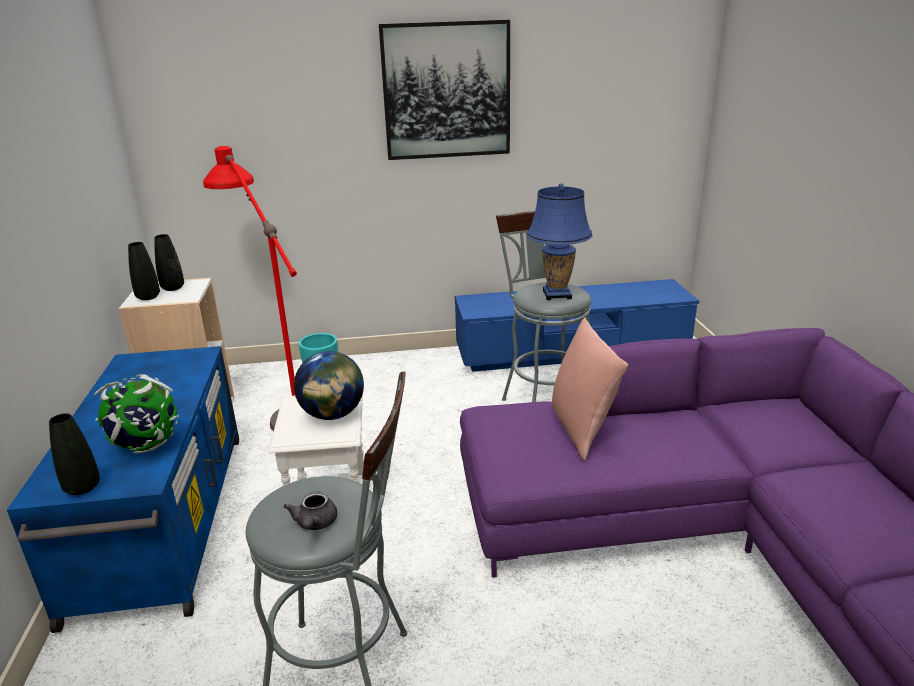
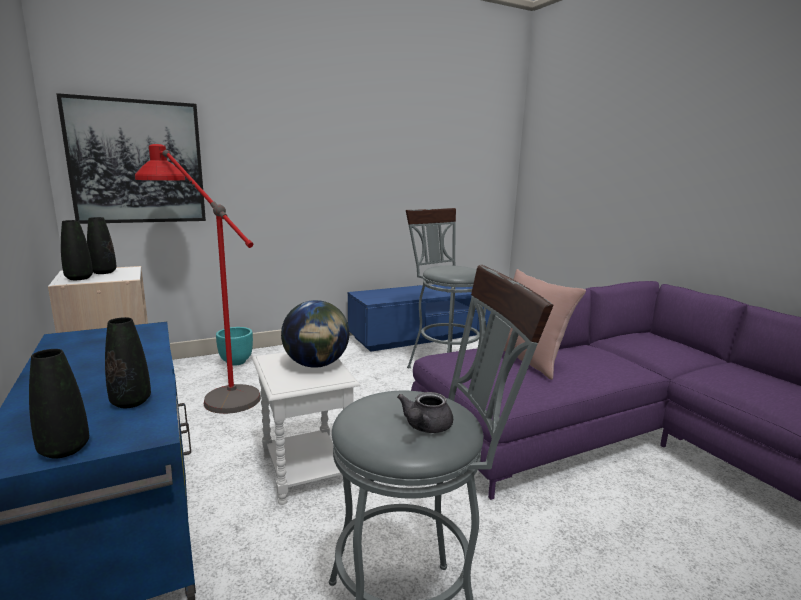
camera: 20 degrees left, 10 degrees down
globe [94,374,179,454] -> black vase [105,317,151,408]
grey teapot [284,491,337,530] -> grey teapot turned 45 degrees clockwise [397,392,453,433]
picture [379,20,510,160] -> picture moved to [56,93,206,224]
blue table lamp [527,183,593,300] -> none

